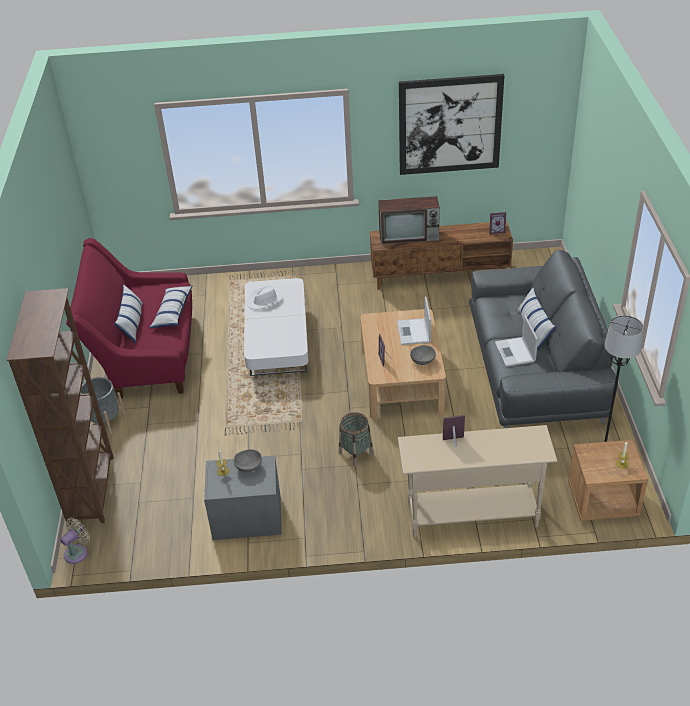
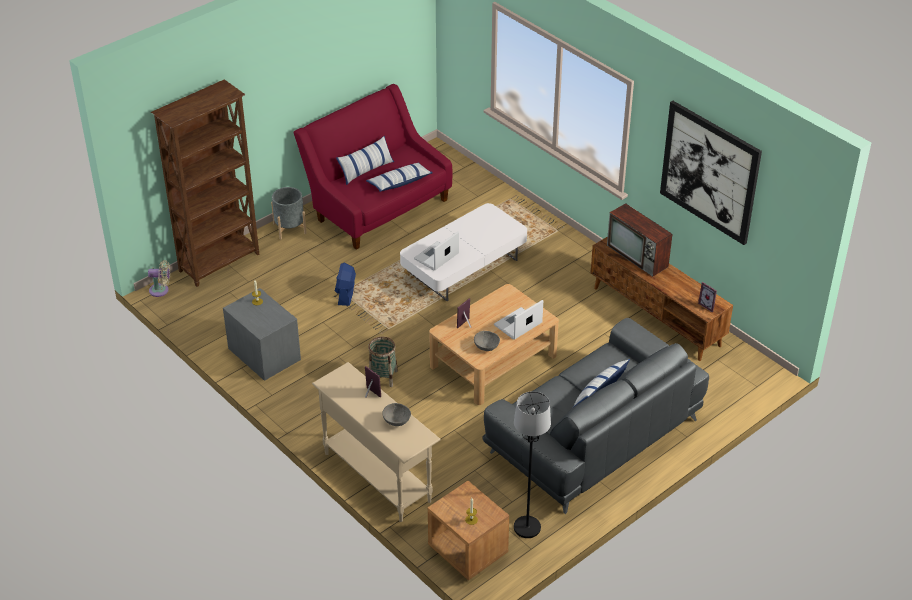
camera: 50 degrees right, 0 degrees up
grey bowl [233,449,262,472] -> grey bowl moved to [382,403,411,426]
white hat [247,286,283,310] -> none
laptop [495,315,538,367] -> laptop moved to [414,231,459,271]
none -> blue fan [335,263,356,306]

